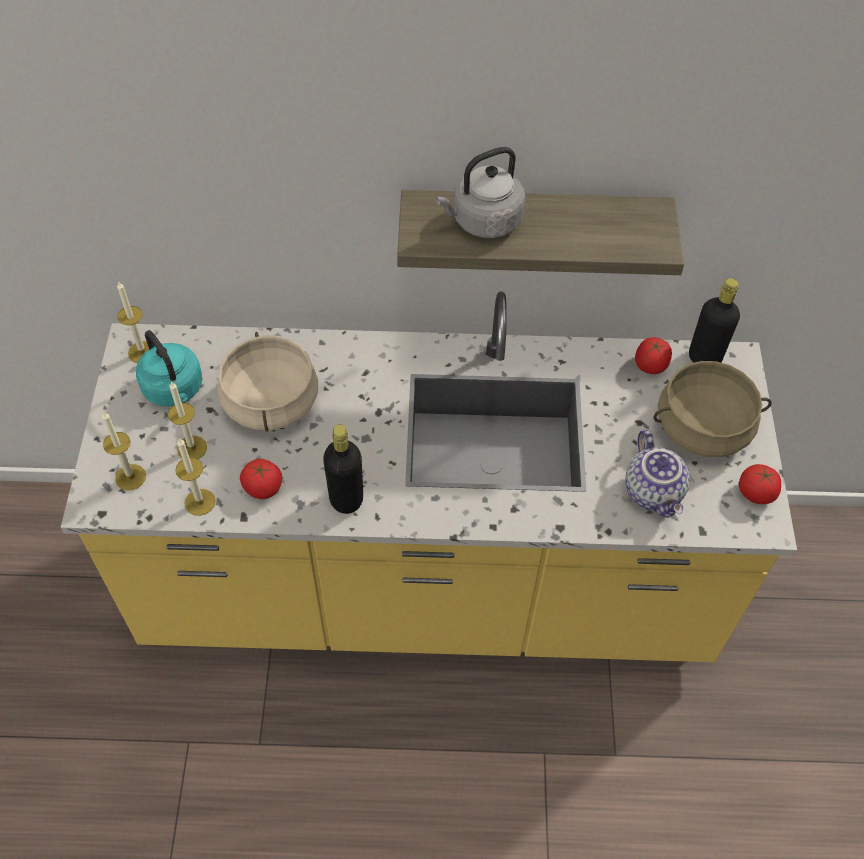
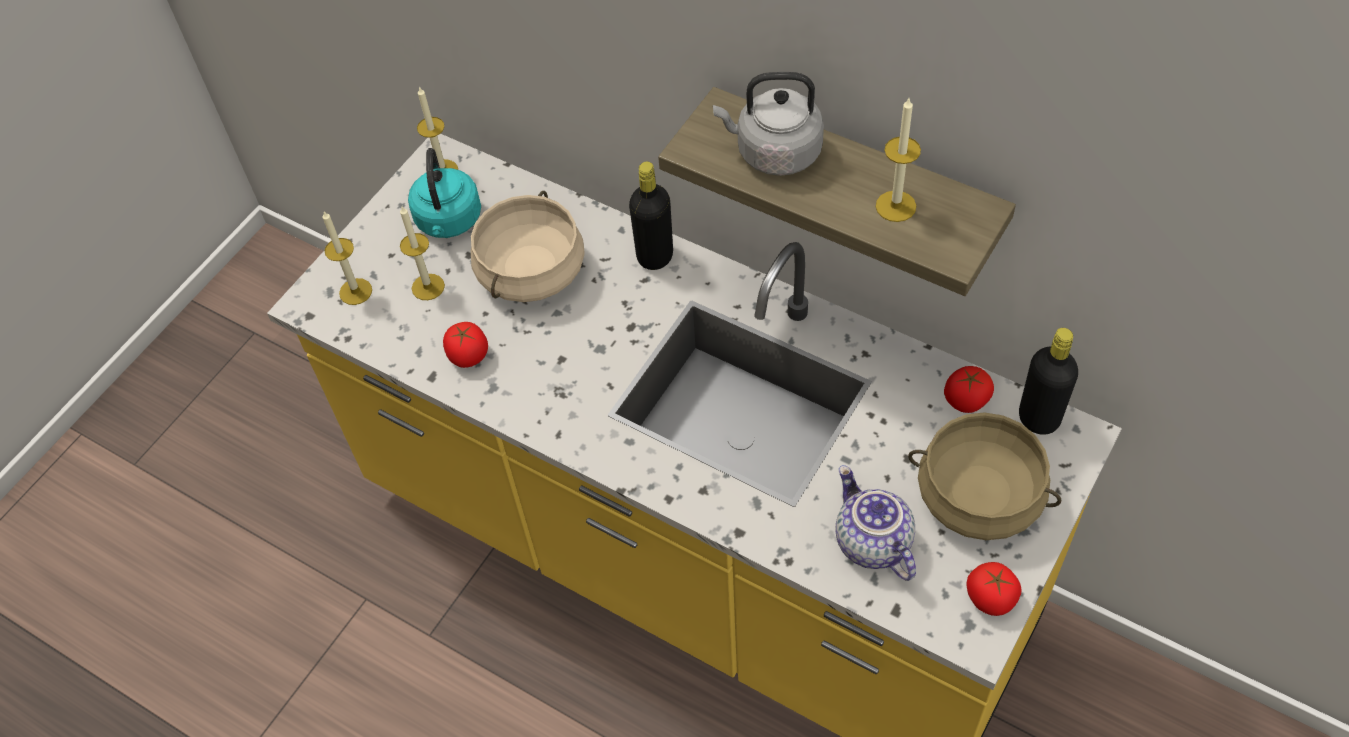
camera: 35 degrees right, 0 degrees up
candle [175,438,216,516] -> candle moved to [876,98,921,222]
black bottle [323,425,363,514] -> black bottle moved to [629,161,673,270]
teapot [625,430,690,518] -> teapot turned 135 degrees clockwise [835,465,916,581]

